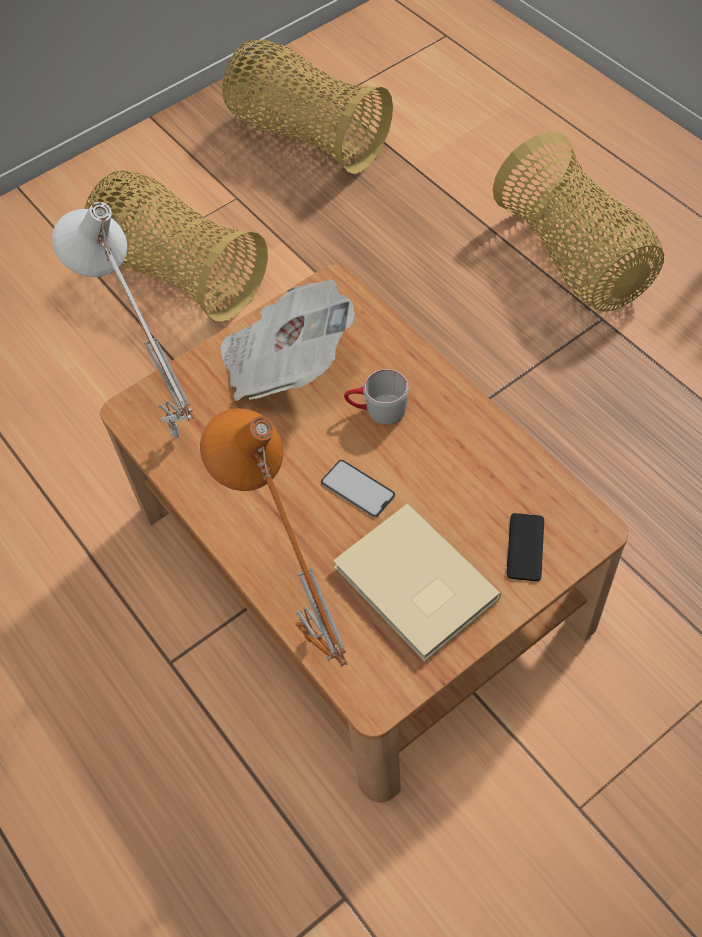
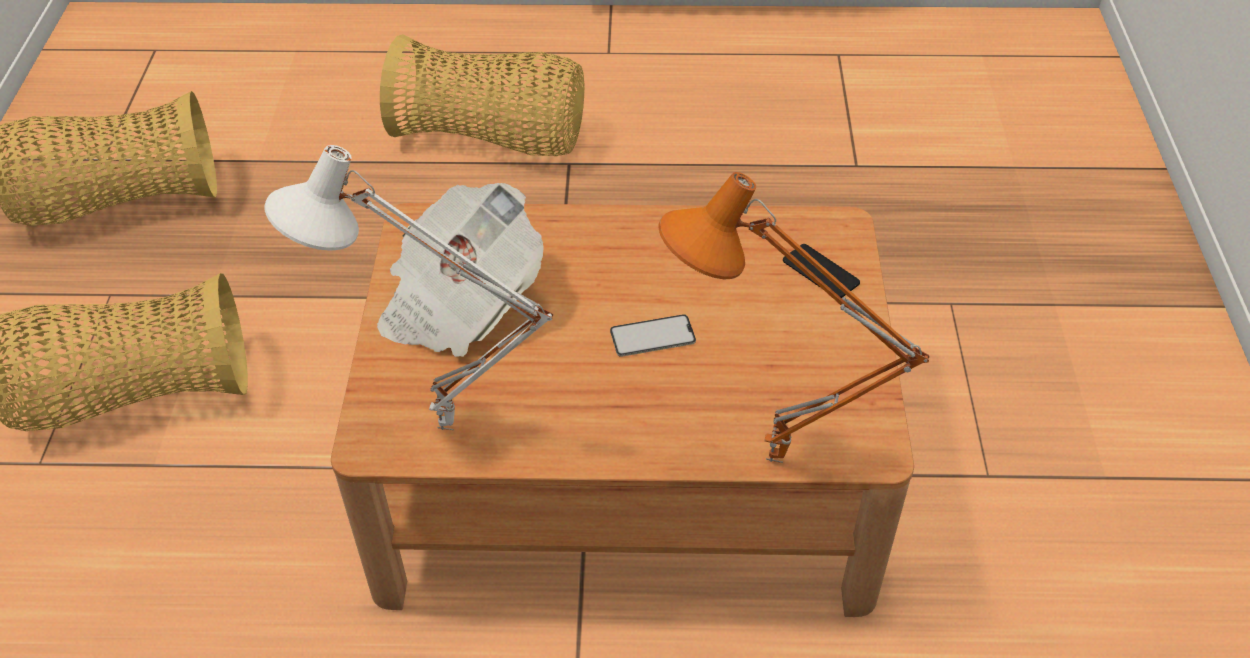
camera: 55 degrees left, 10 degrees down
beige book [333,503,501,662] -> none
grey mug [344,369,409,425] -> none

